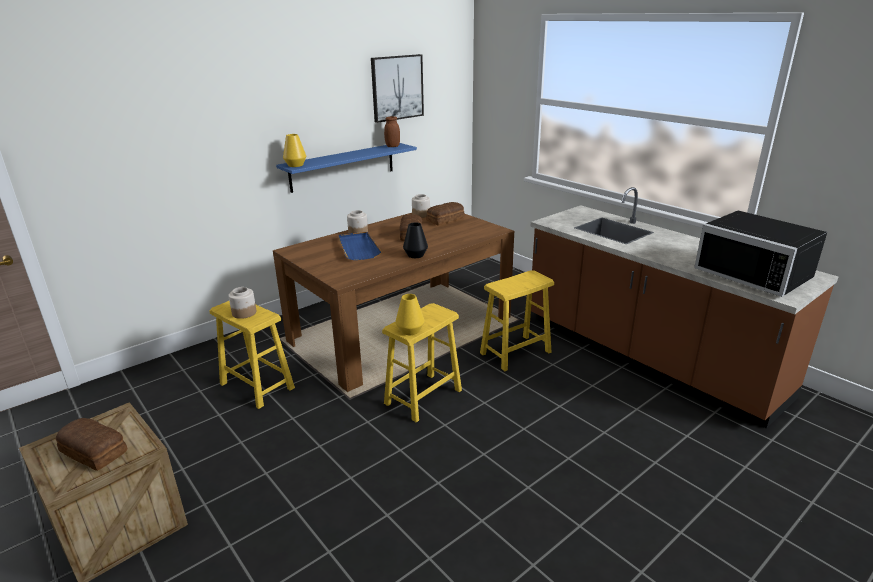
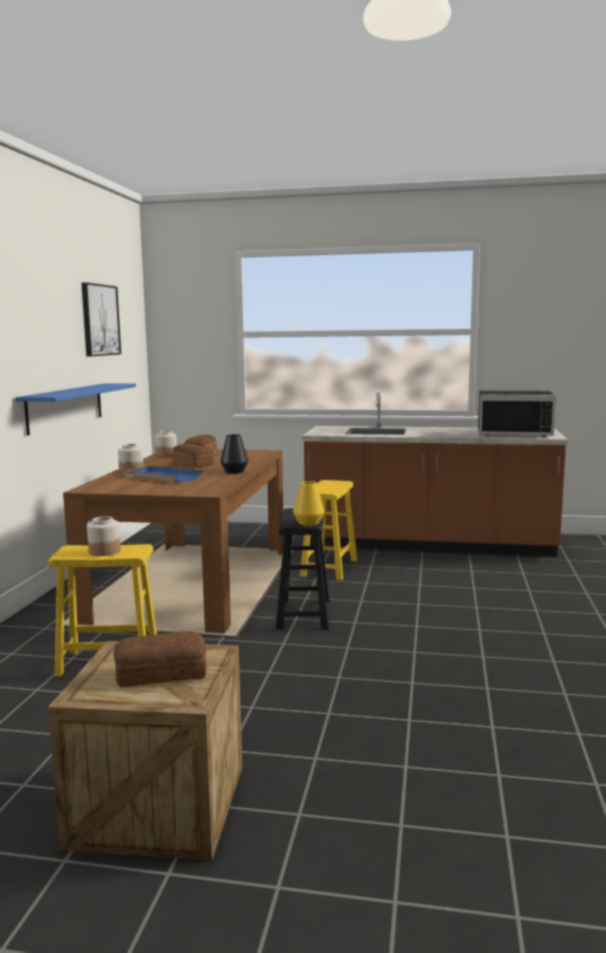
camera: 40 degrees left, 15 degrees down
yellow vase [283,134,306,167] -> none
yellow stool [382,303,462,422] -> black stool [275,508,329,629]
brown jar [384,116,400,147] -> none

